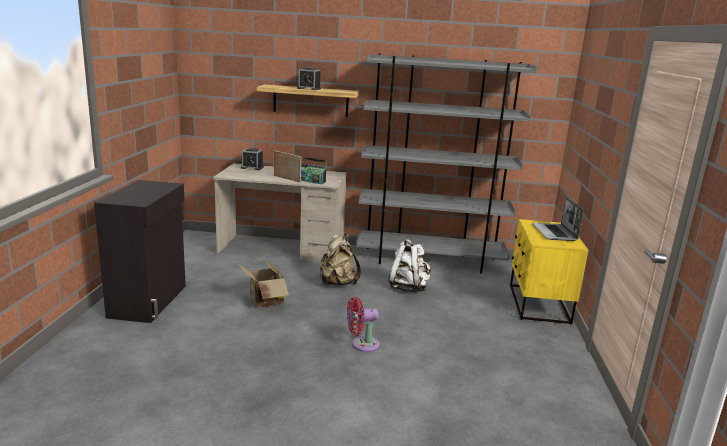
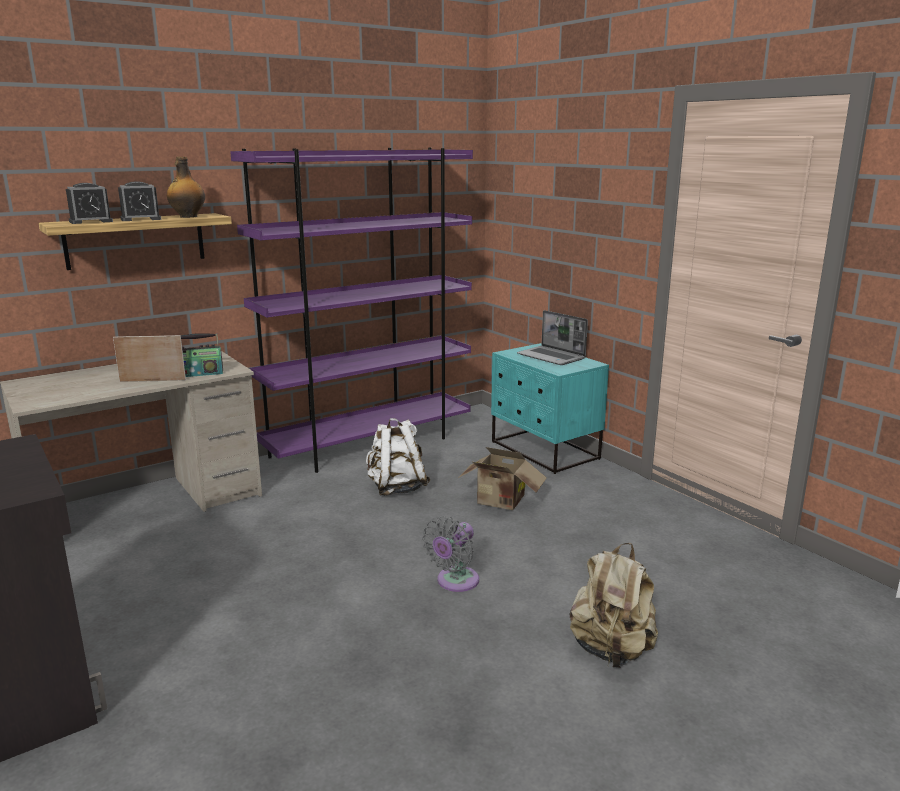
camera: 40 degrees left, 0 degrees up
cardboard box [238,261,289,307] -> cardboard box moved to [458,447,547,510]
alarm clock [241,148,264,170] -> alarm clock moved to [66,183,113,224]
beige backpack [319,234,361,286] -> beige backpack moved to [570,543,658,668]
red fan [347,297,380,352] -> grey fan [422,516,479,592]
grey bookcase [356,53,537,274] -> purple bookcase [230,148,473,473]
yellow nightstand [510,219,588,325] -> turquoise nightstand [491,343,609,474]
none -> bottle [167,157,205,218]

